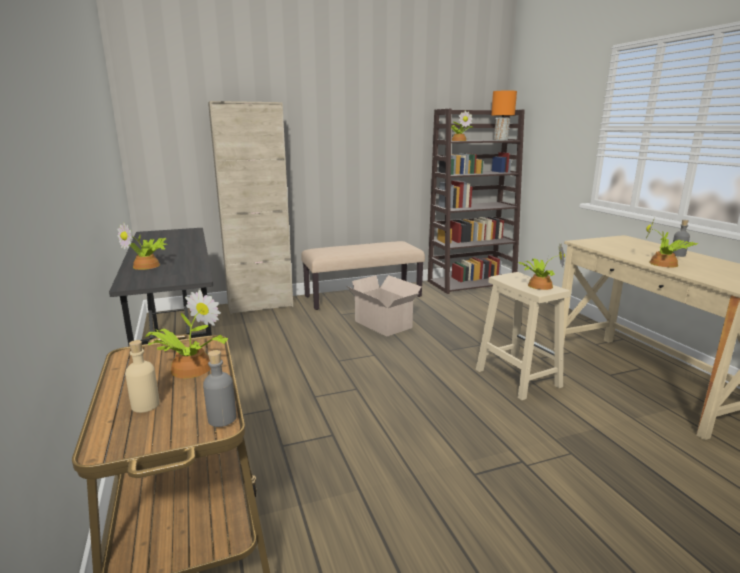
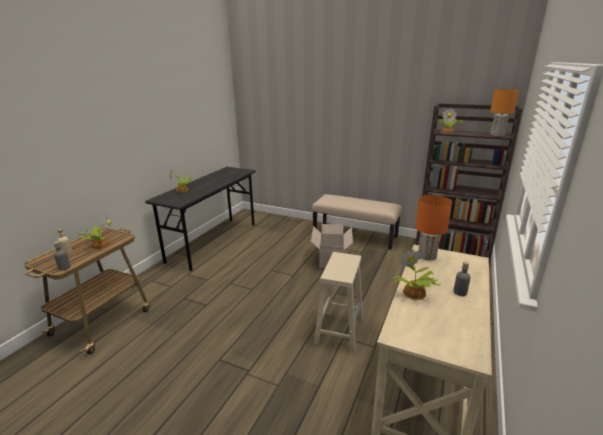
camera: 45 degrees right, 5 degrees up
beige cabinet [208,101,293,314] -> none
potted plant [518,244,565,290] -> none
none -> orange table lamp [415,195,452,261]

